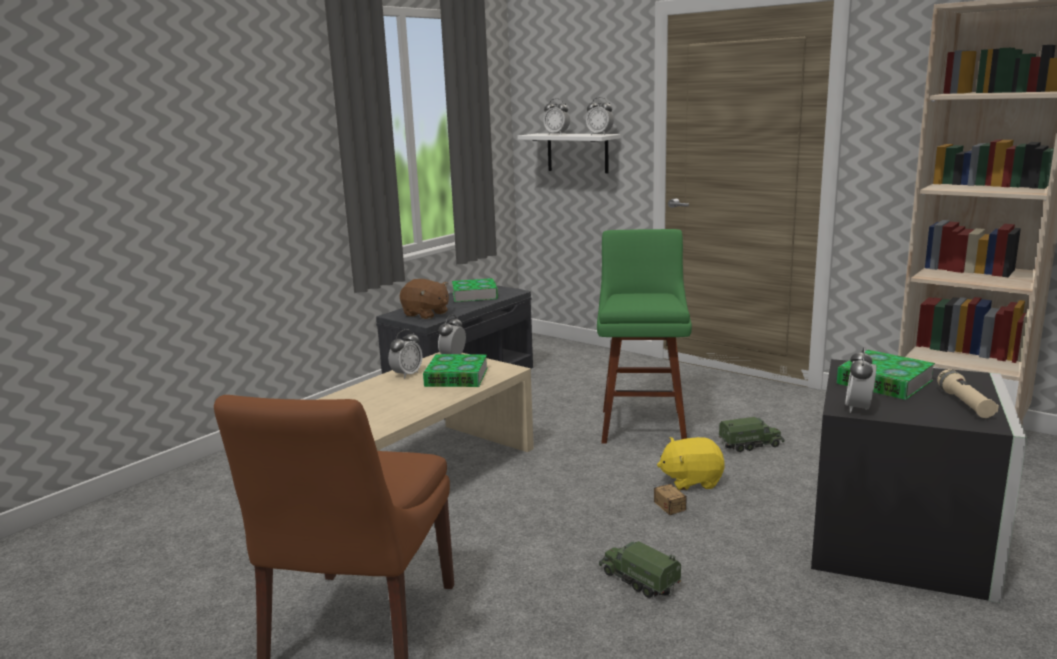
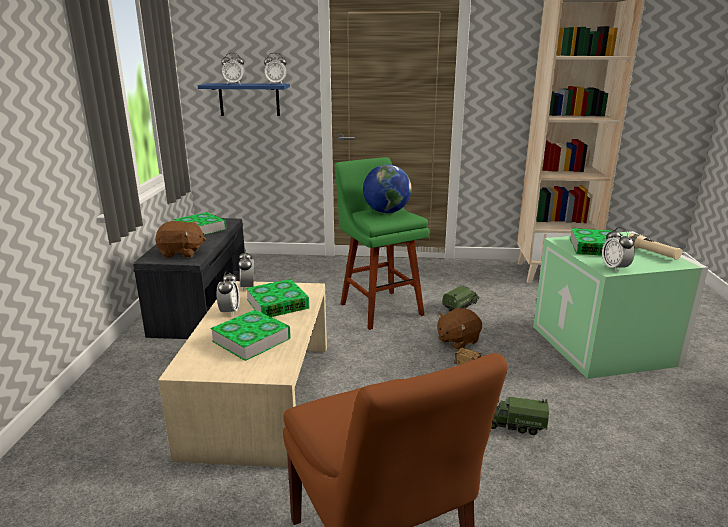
camera: 35 degrees left, 5 degrees up
white shelf [517,133,620,173] -> blue shelf [198,83,290,116]
yellow plush toy [657,437,725,490] -> brown plush toy [437,308,482,350]
black storage box [811,359,1027,603] -> green storage box [533,231,708,379]
none -> book [210,310,291,361]
none -> globe [363,164,412,213]

